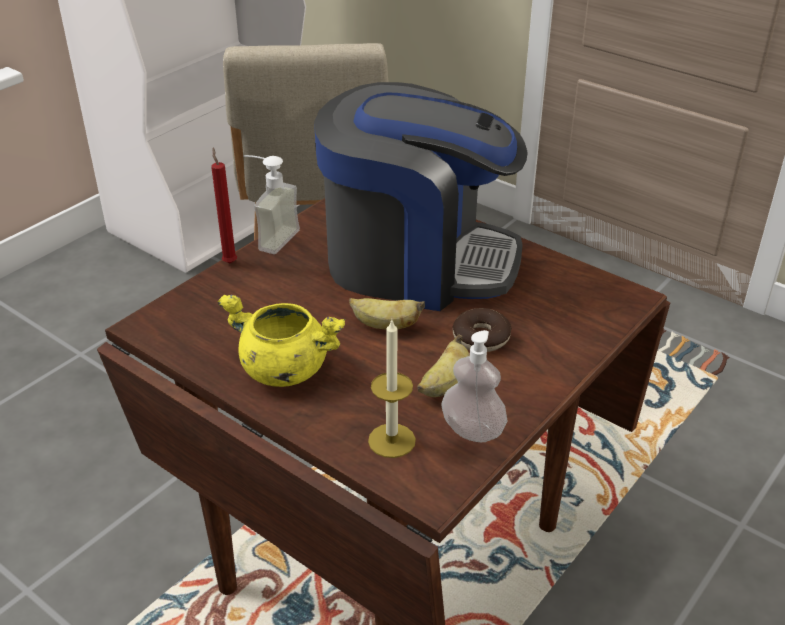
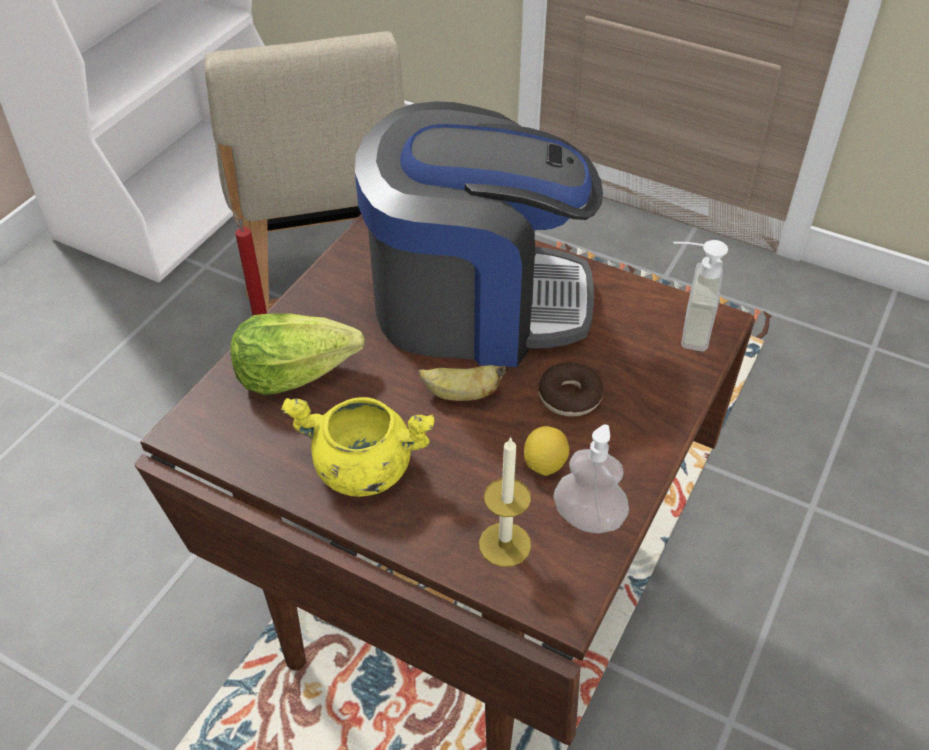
camera: 10 degrees left, 10 degrees up
soap dispenser [243,155,300,254] -> soap dispenser moved to [673,240,728,352]
banana [417,334,470,397] -> lemon [524,426,569,476]
none -> lettuce [230,313,365,395]

